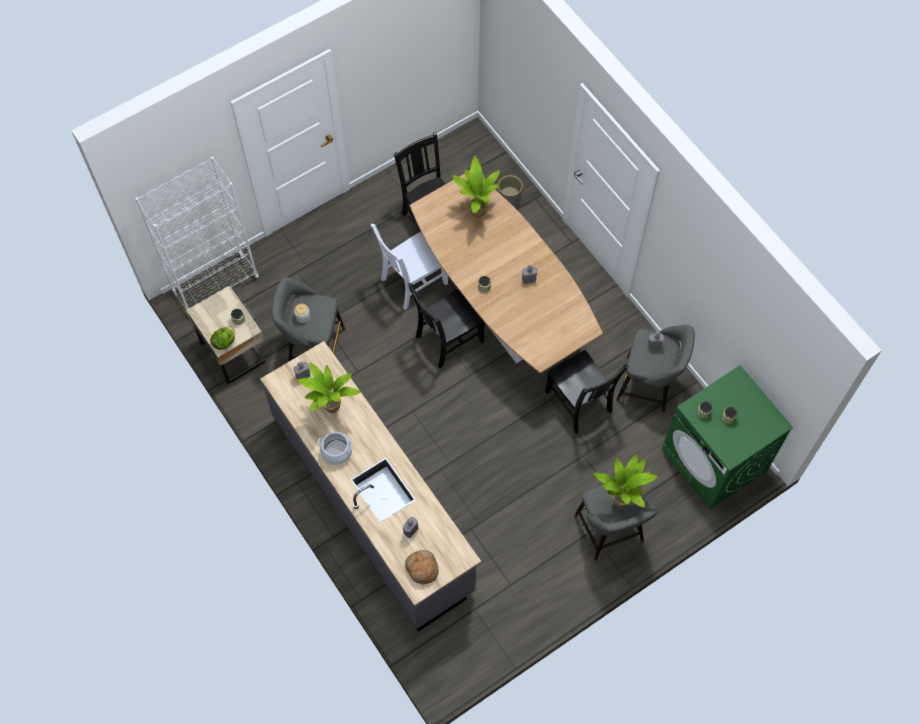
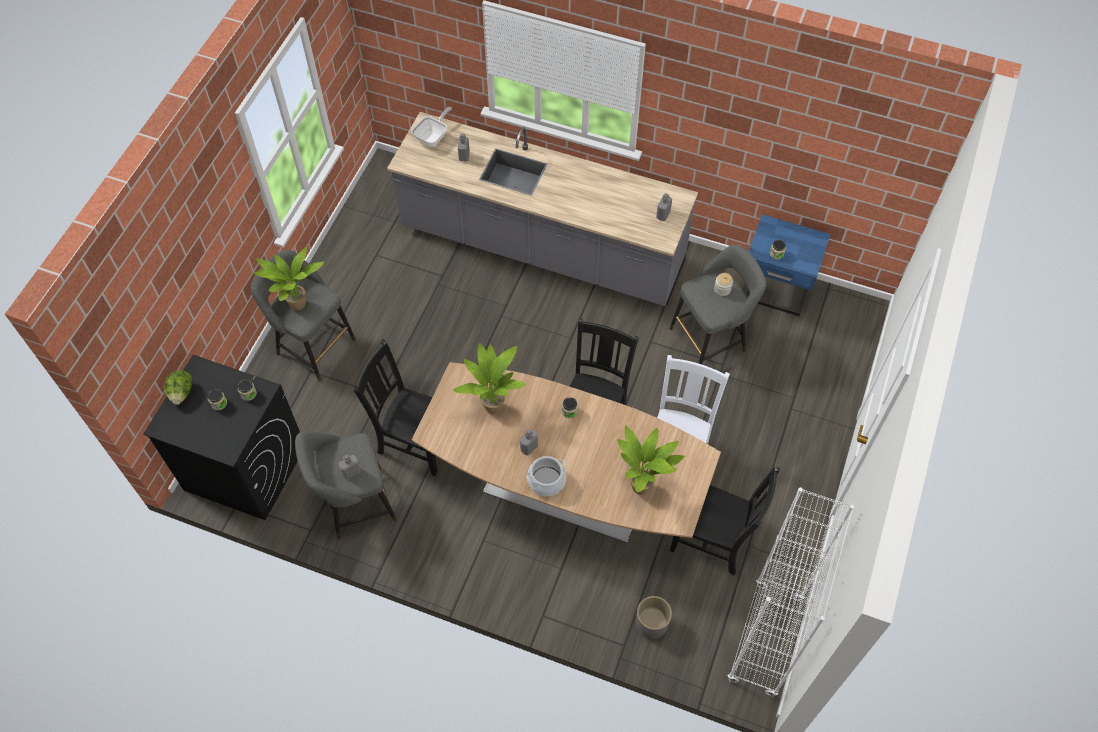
camera: 145 degrees right, 5 degrees down
white bookcase [135,156,259,317] -> white bookcase moved to [727,487,854,698]
beige nightstand [186,285,265,384] -> blue nightstand [742,214,831,316]
lettuce [210,326,235,350] -> lettuce moved to [164,370,192,405]
potted plant [298,362,361,413] -> potted plant moved to [453,343,526,414]
cooking pot [317,432,353,465] -> cooking pot moved to [526,456,567,496]
bread [405,550,439,585] -> frying pan [411,107,452,147]
green washing machine [662,365,793,510] -> black washing machine [143,355,300,520]

